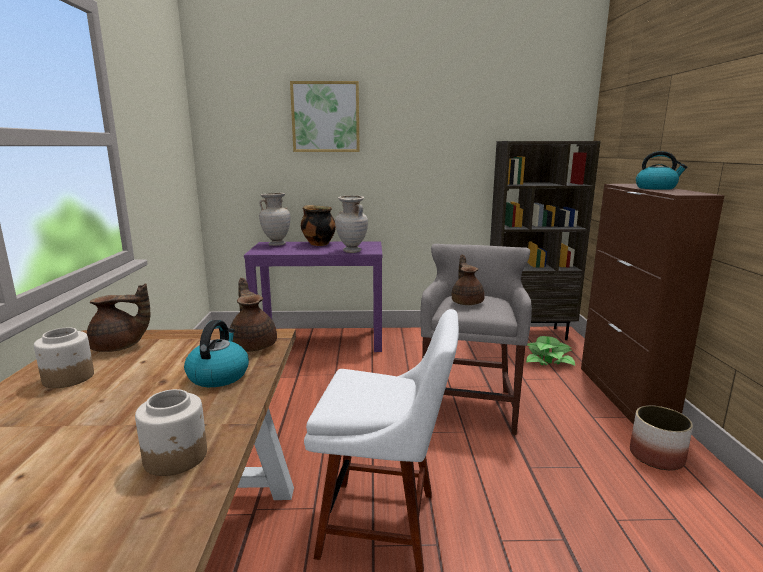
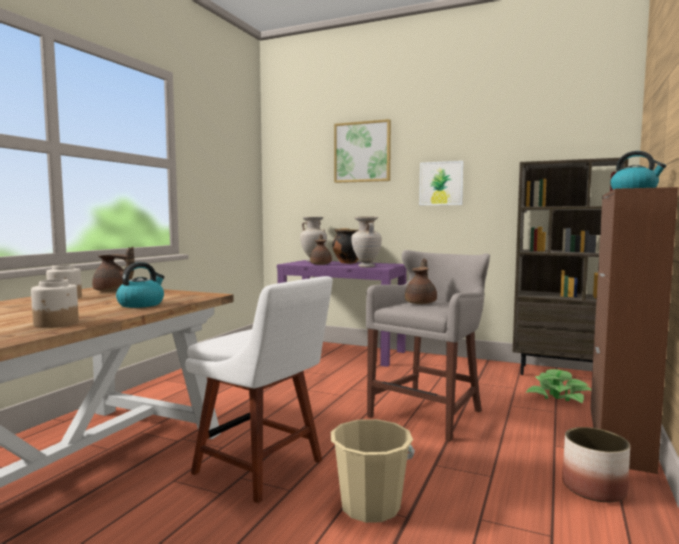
camera: 25 degrees right, 10 degrees down
brown teapot [230,278,277,352] -> brown teapot moved to [310,234,332,265]
none -> beige bucket [331,419,415,523]
none -> picture [419,161,464,205]

